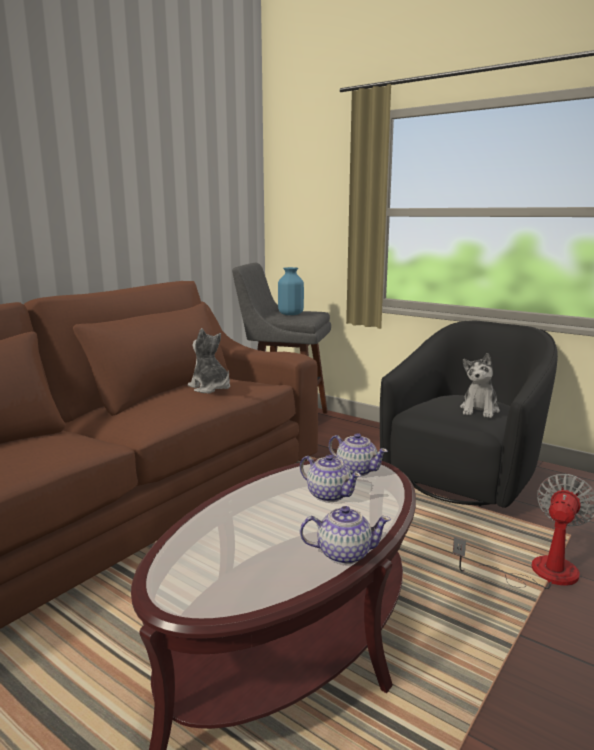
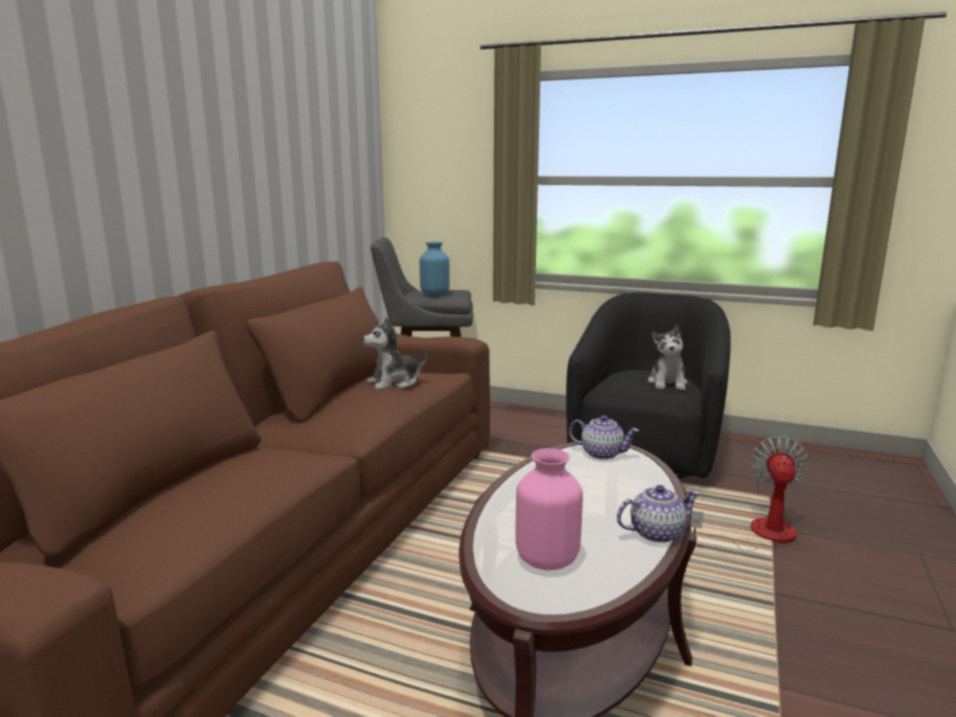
camera: 15 degrees left, 0 degrees up
plush toy [188,328,230,393] -> plush toy turned 60 degrees counterclockwise [362,317,427,390]
teapot [300,455,361,502] -> none
none -> pink vase [515,448,583,570]

